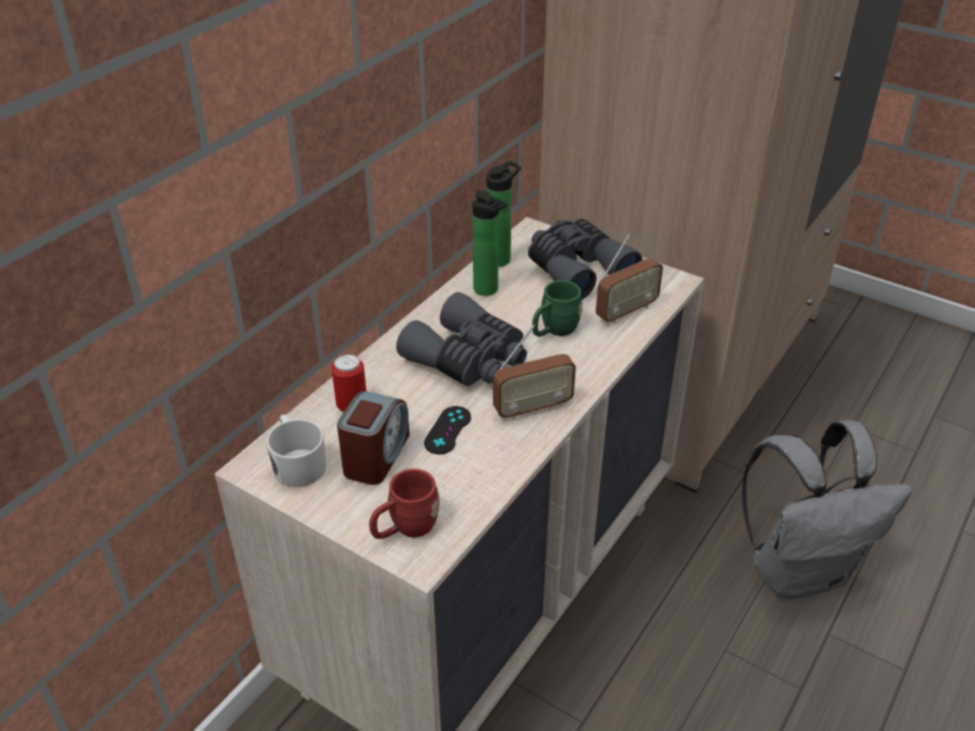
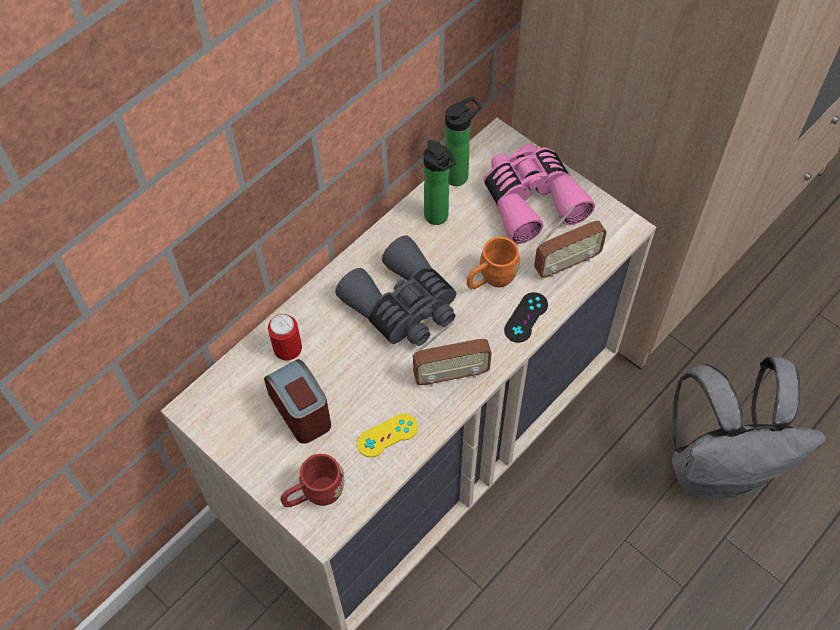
camera: 10 degrees right, 20 degrees up
white mug [266,415,326,487] -> none
alarm clock [337,391,410,485] -> alarm clock turned 60 degrees counterclockwise [264,359,331,444]
black game controller [424,406,471,454] -> black game controller moved to [504,292,548,343]
grey binoculars [528,218,643,300] -> pink binoculars [484,144,595,244]
green mug [532,280,583,337] -> orange mug [467,237,520,289]
none -> yellow game controller [357,413,418,457]

